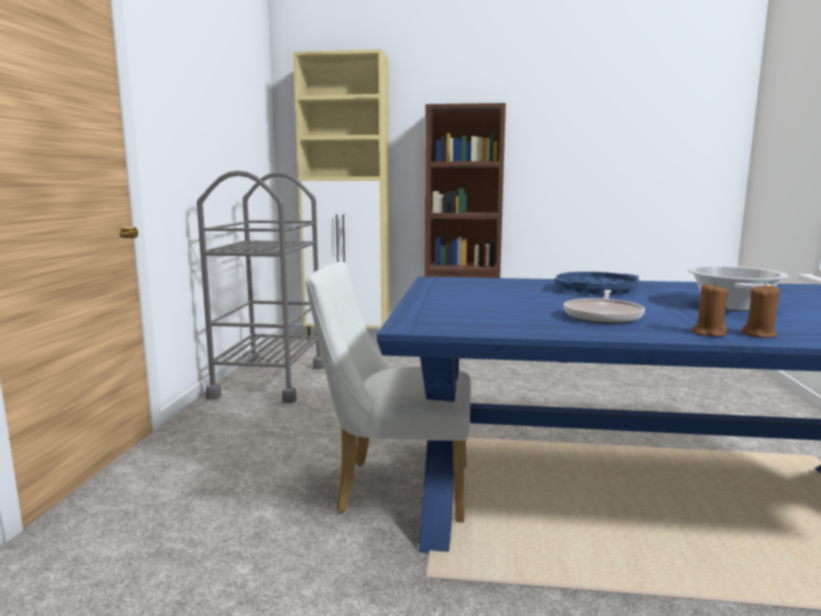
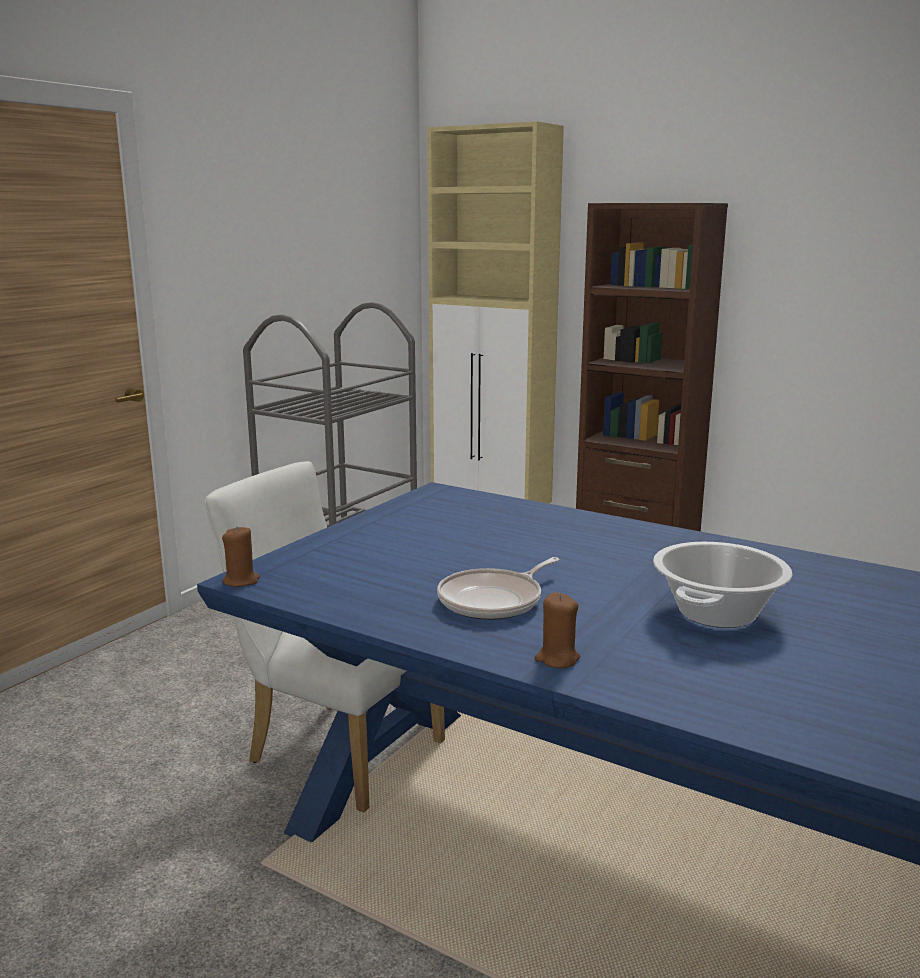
camera: 25 degrees right, 5 degrees up
blue tray [554,272,639,295] -> none
brown candle [742,284,780,338] -> brown candle moved to [222,526,260,587]

